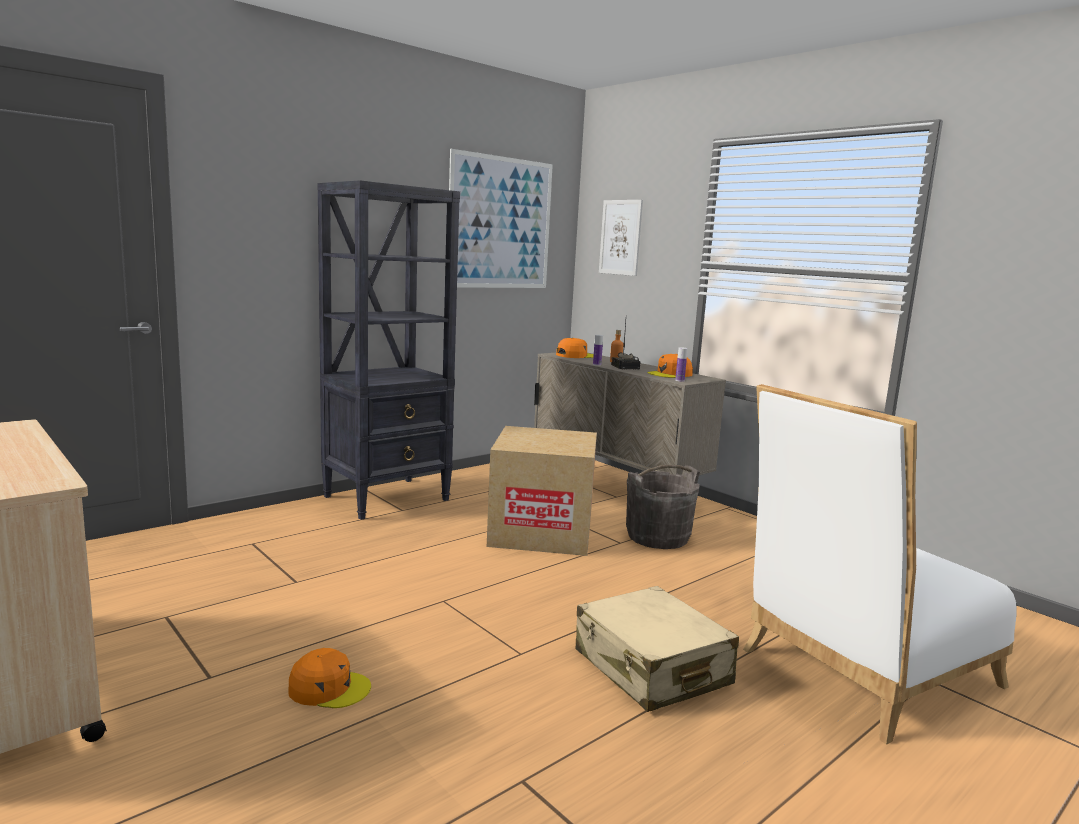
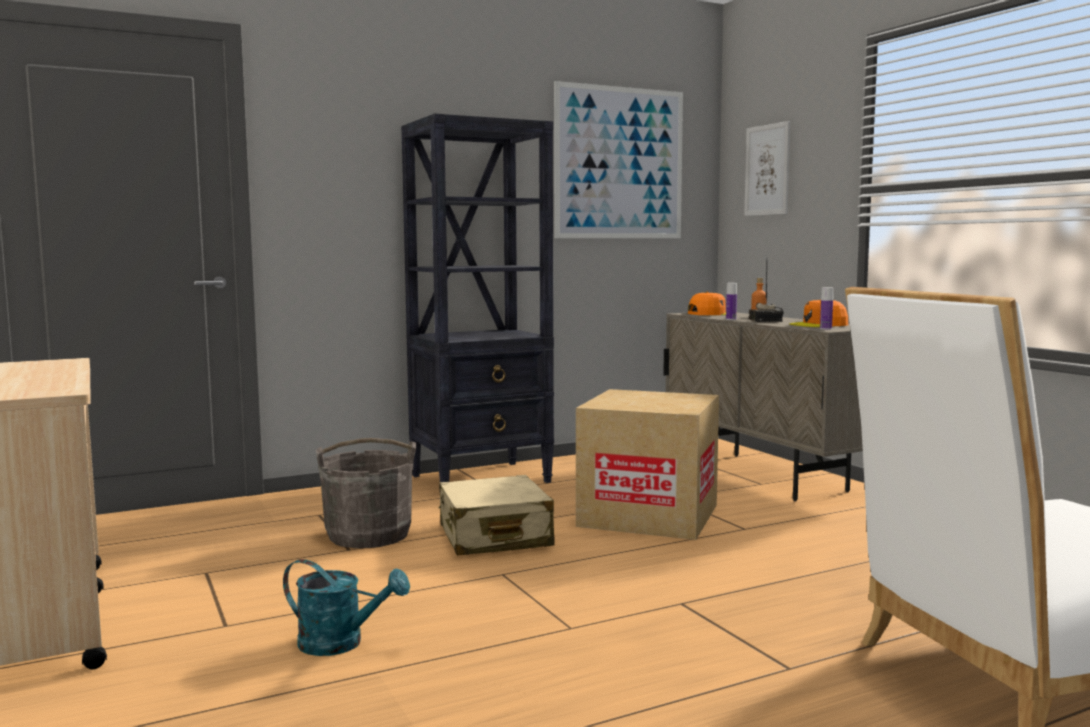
camera: 15 degrees right, 5 degrees down
orange cap [288,648,371,708] -> turquoise watering can [283,559,410,656]
beige suitcase [576,586,739,712] -> beige suitcase moved to [439,475,555,556]
grey bucket [626,465,700,549] -> grey bucket moved to [316,438,416,548]

